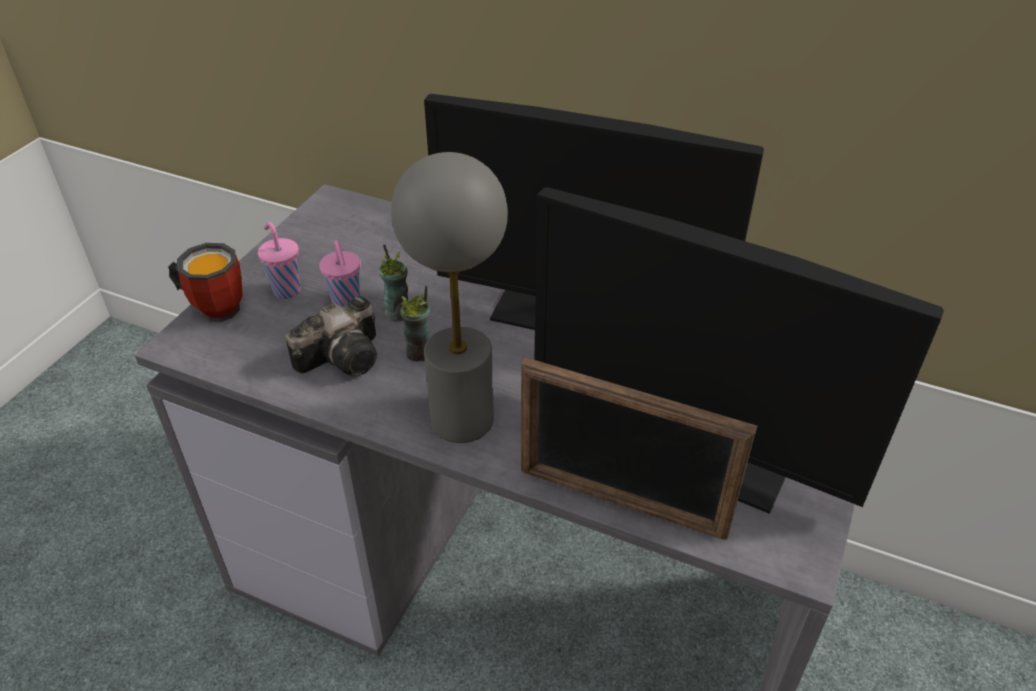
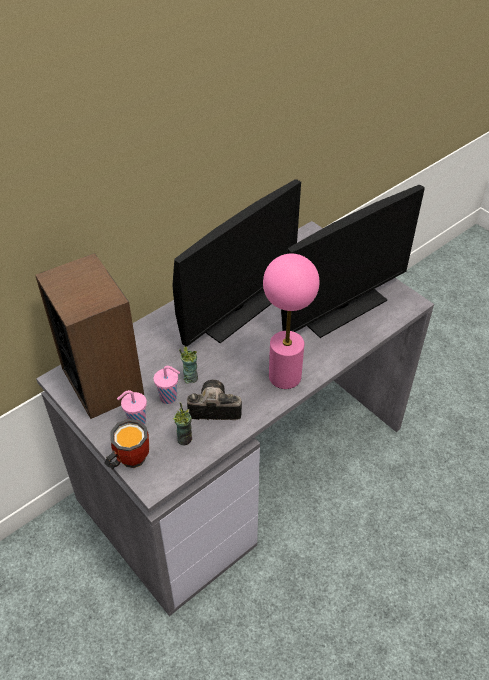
camera: 65 degrees left, 5 degrees up
camera [286,296,377,376] -> camera turned 75 degrees counterclockwise [187,380,242,420]
grey table lamp [391,152,508,443] -> pink table lamp [263,254,320,389]
cup [400,285,430,362] -> cup moved to [173,402,192,445]
picture frame [521,357,757,540] -> none
none -> speaker [35,253,144,419]

